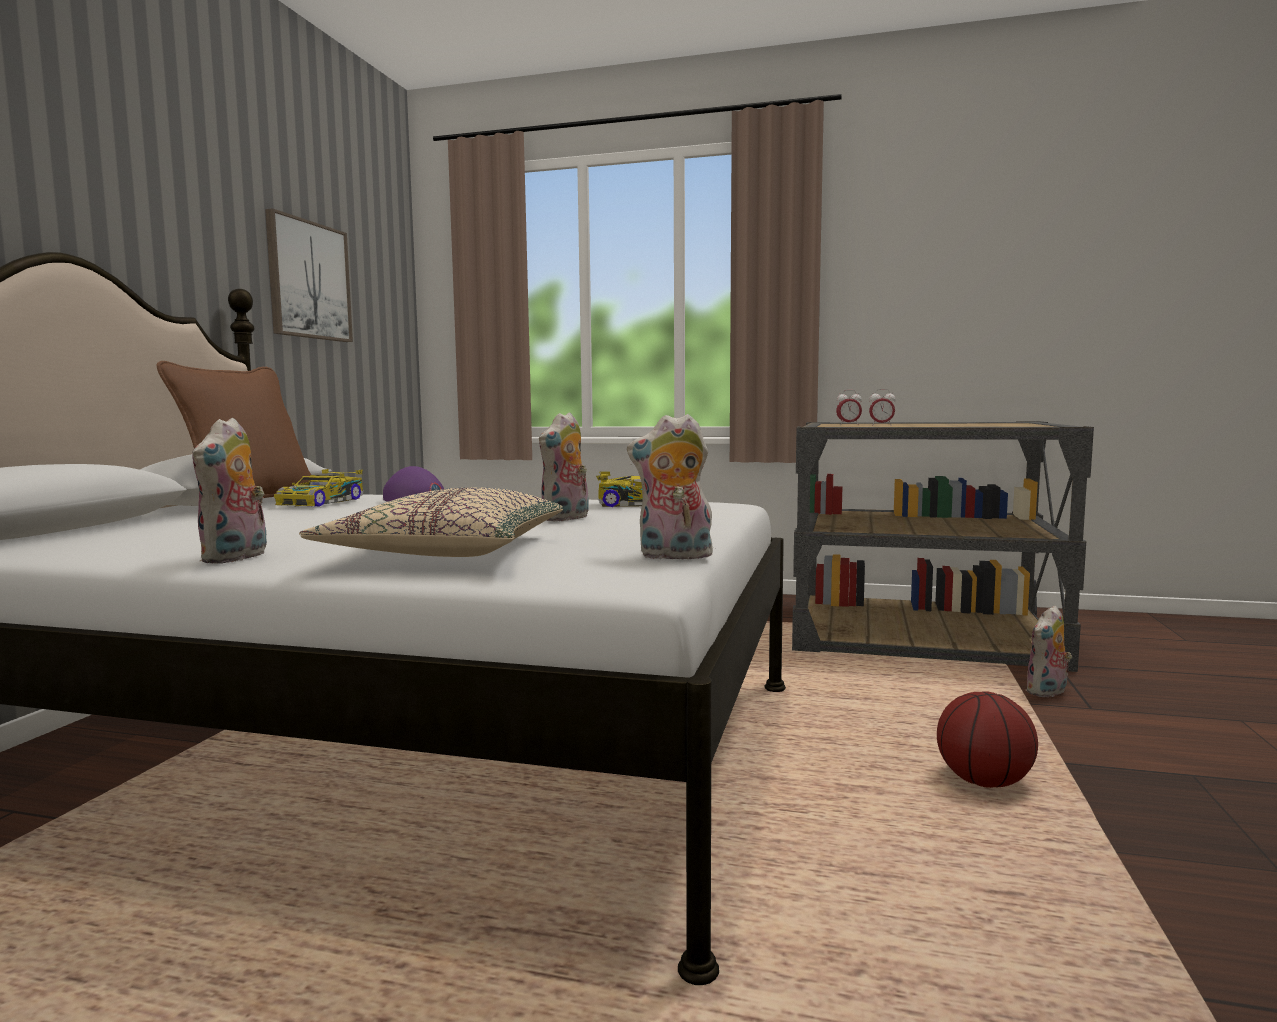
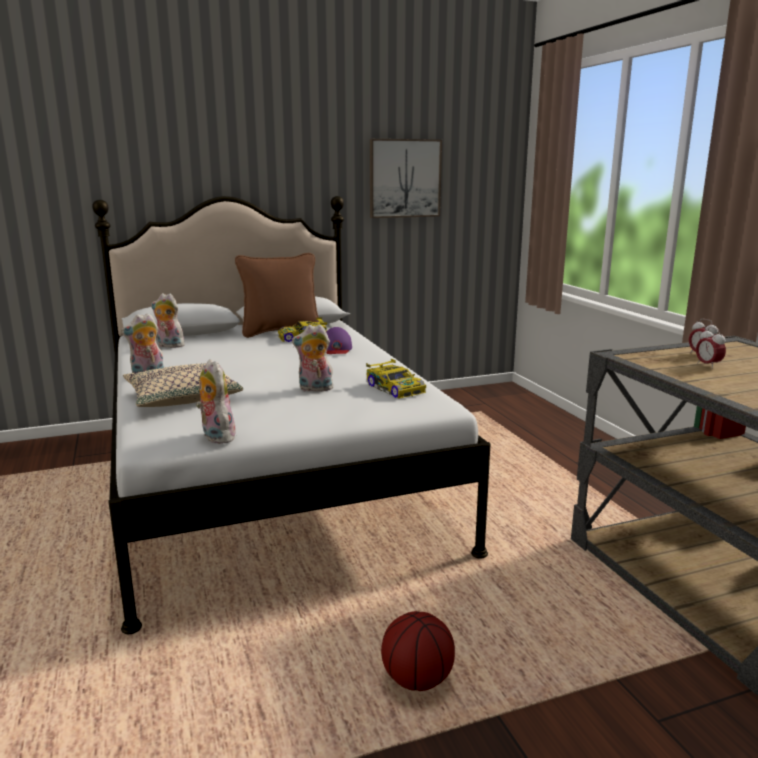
camera: 55 degrees right, 10 degrees up
plush toy [1025,606,1072,697] -> plush toy moved to [151,293,185,348]

